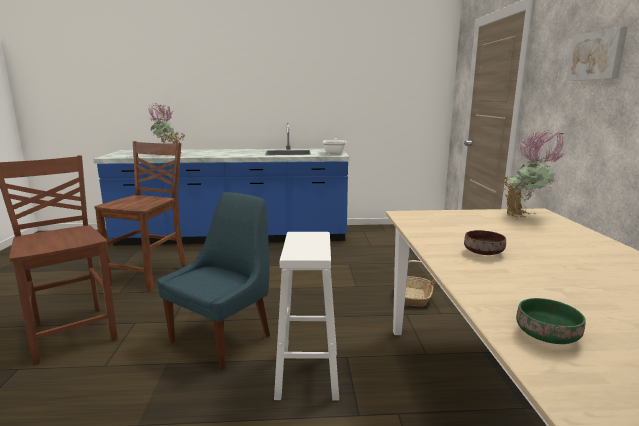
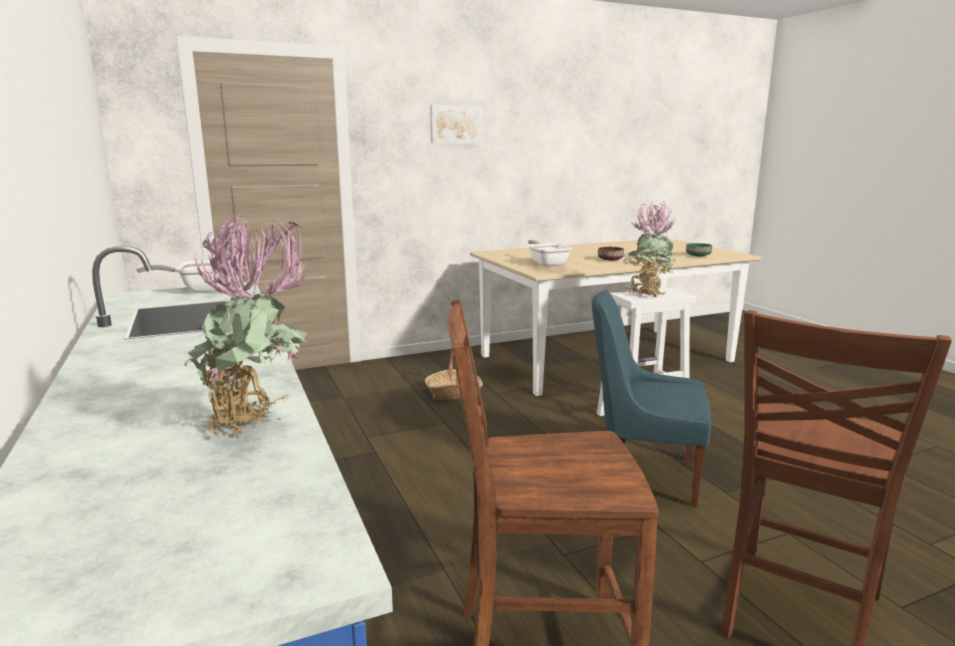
camera: 110 degrees left, 0 degrees up
potted plant [501,130,566,218] -> potted plant moved to [623,201,678,297]
none -> frying pan [528,240,572,267]

